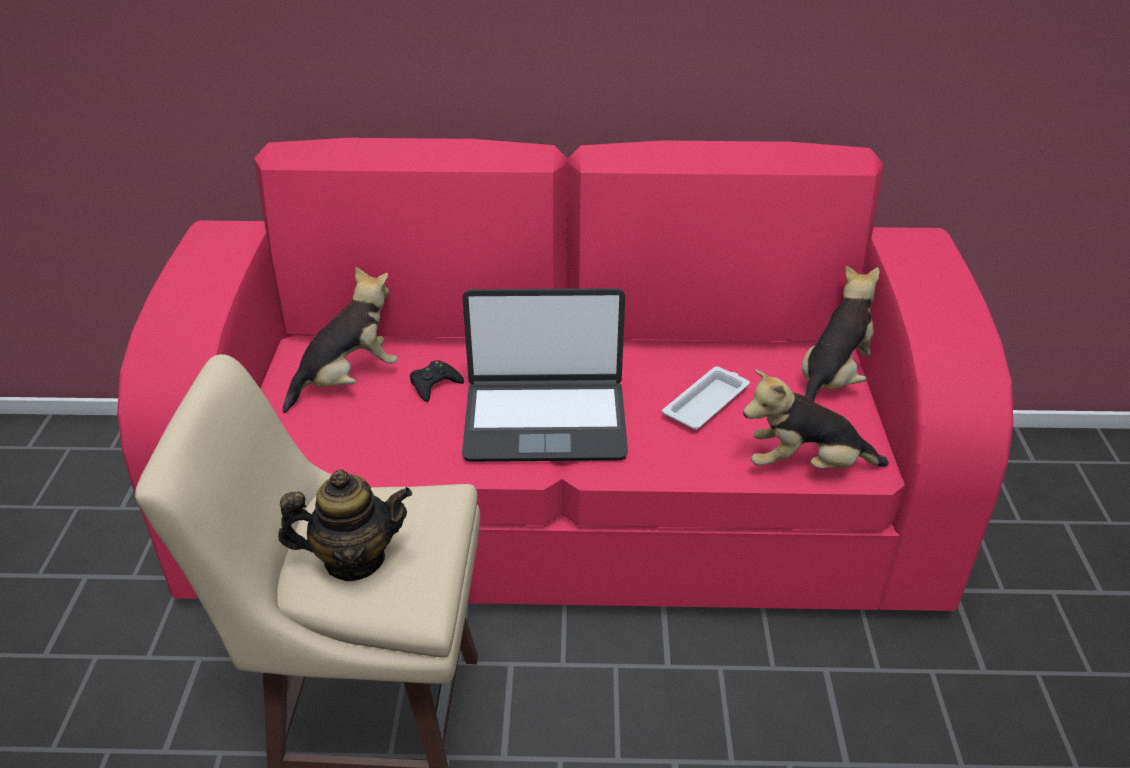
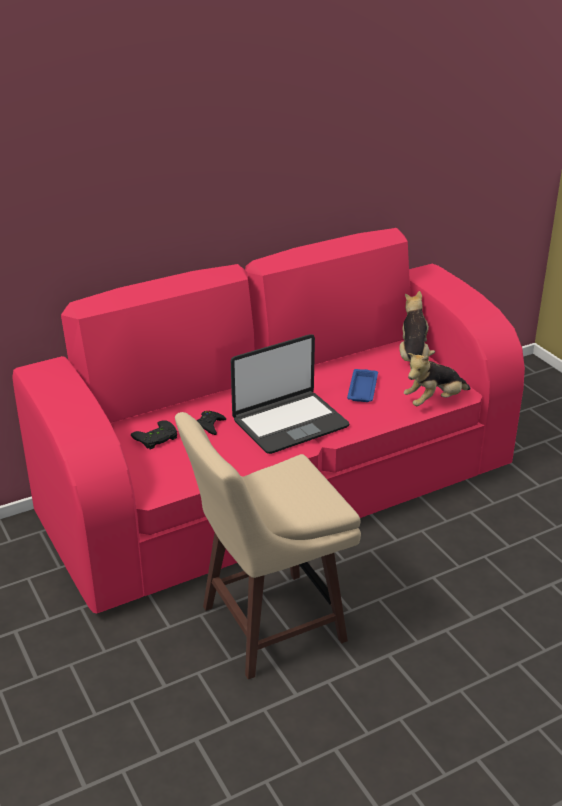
camera: 30 degrees left, 5 degrees down
teapot [278,469,412,581] -> none
plush toy [283,267,398,413] -> black game controller [131,420,177,449]
white tray [662,367,750,430] -> blue tray [347,369,378,402]

